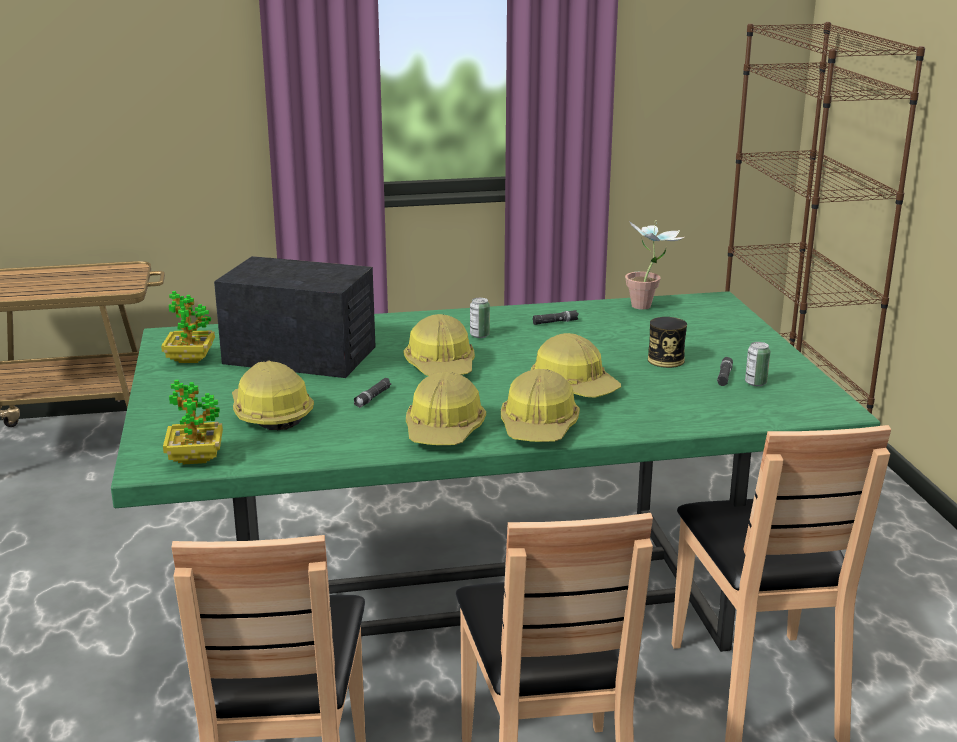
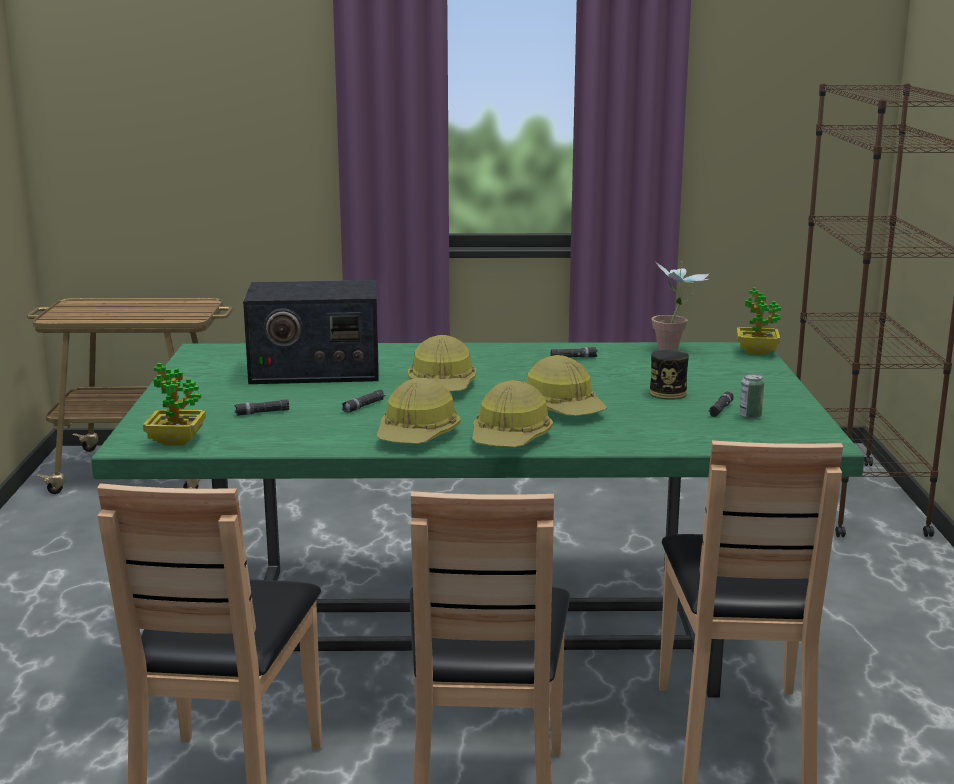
camera: 10 degrees right, 5 degrees down
potted plant [161,291,215,363] -> potted plant moved to [736,287,781,355]
radio [214,256,376,378] -> radio turned 150 degrees clockwise [243,280,379,384]
hard hat [232,360,314,430] -> black flashlight [234,399,289,416]
can [470,298,490,338] -> none

